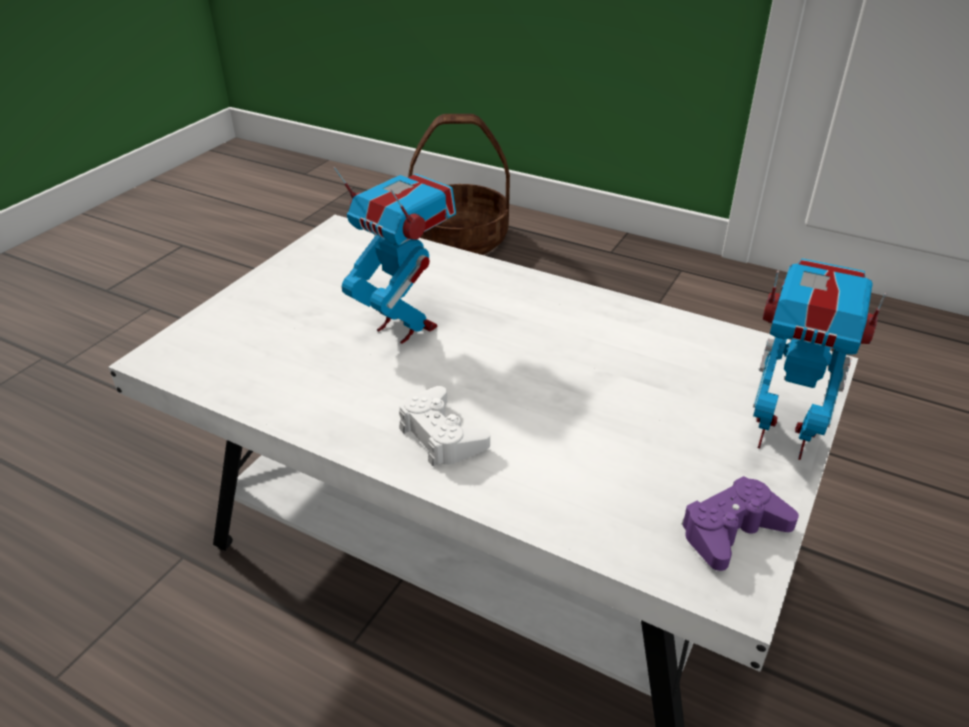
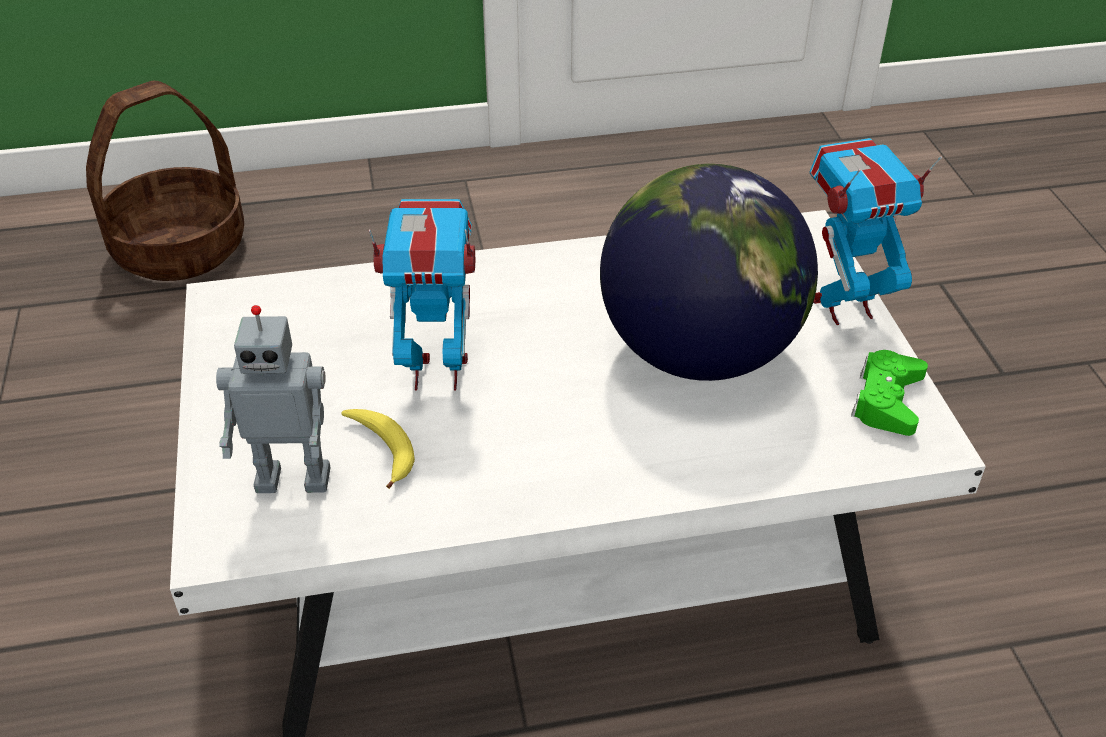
camera: 40 degrees left, 5 degrees up
white game controller [399,386,490,466] -> none
purple game controller [682,476,799,571] -> green game controller [851,350,928,436]
none -> toy robot [216,305,330,493]
none -> banana [341,409,415,489]
none -> globe [600,164,818,381]

